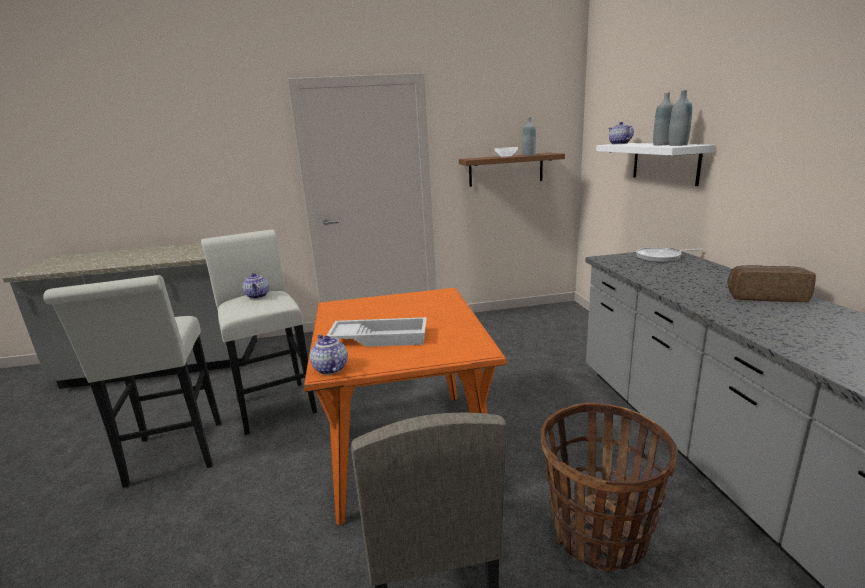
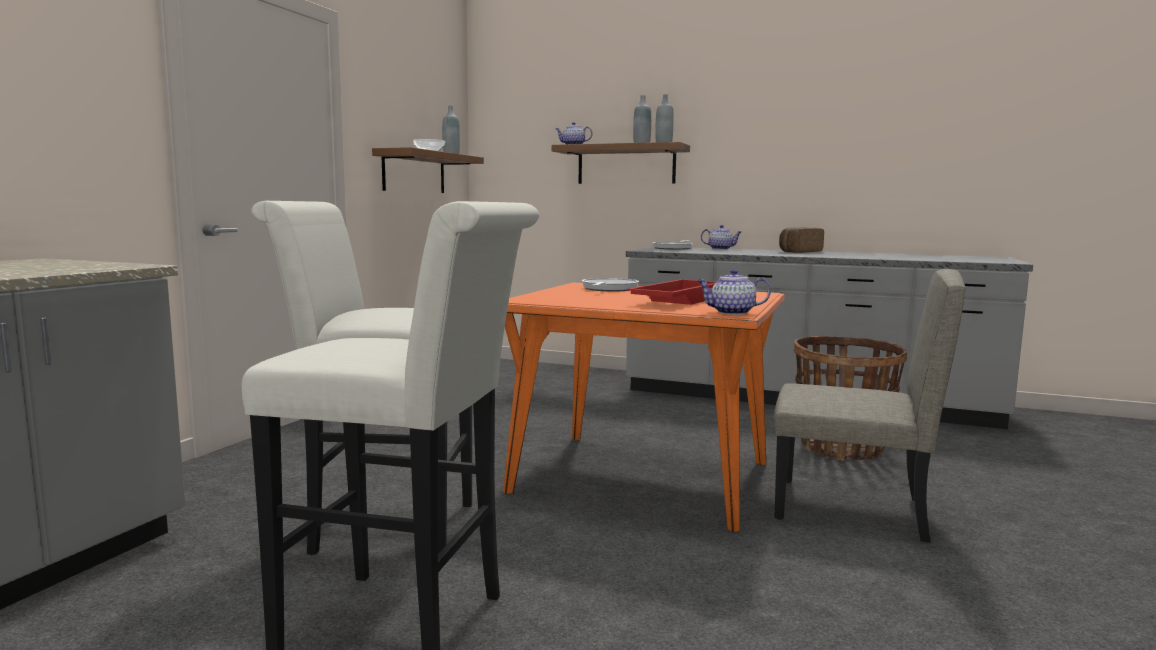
camera: 60 degrees left, 10 degrees down
teapot [243,273,269,299] -> teapot moved to [701,225,741,250]
white tray [326,317,427,347] -> red tray [627,279,716,305]
white shelf [596,143,715,186] -> brown shelf [552,142,690,184]
none -> frying pan [582,278,639,292]

